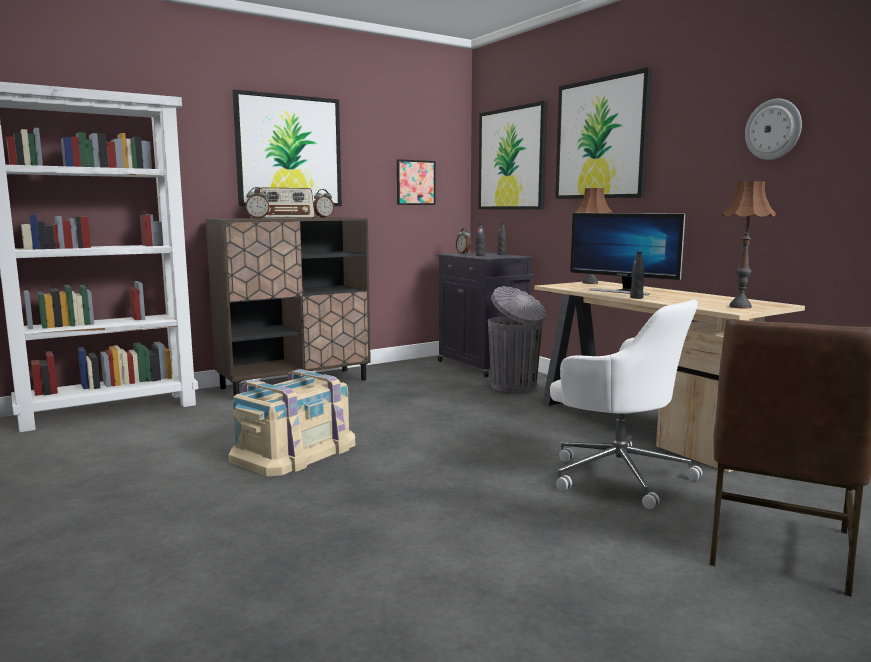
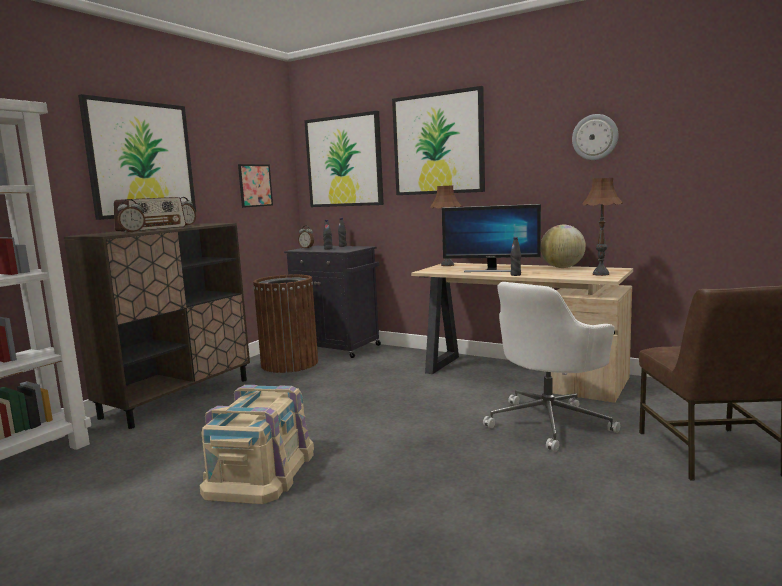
camera: 25 degrees left, 0 degrees up
grey trash can [488,286,546,393] -> none
white office chair [550,299,702,509] -> white office chair turned 120 degrees clockwise [483,282,620,452]
none -> brown trash can [253,274,318,373]
none -> globe [541,225,586,268]

